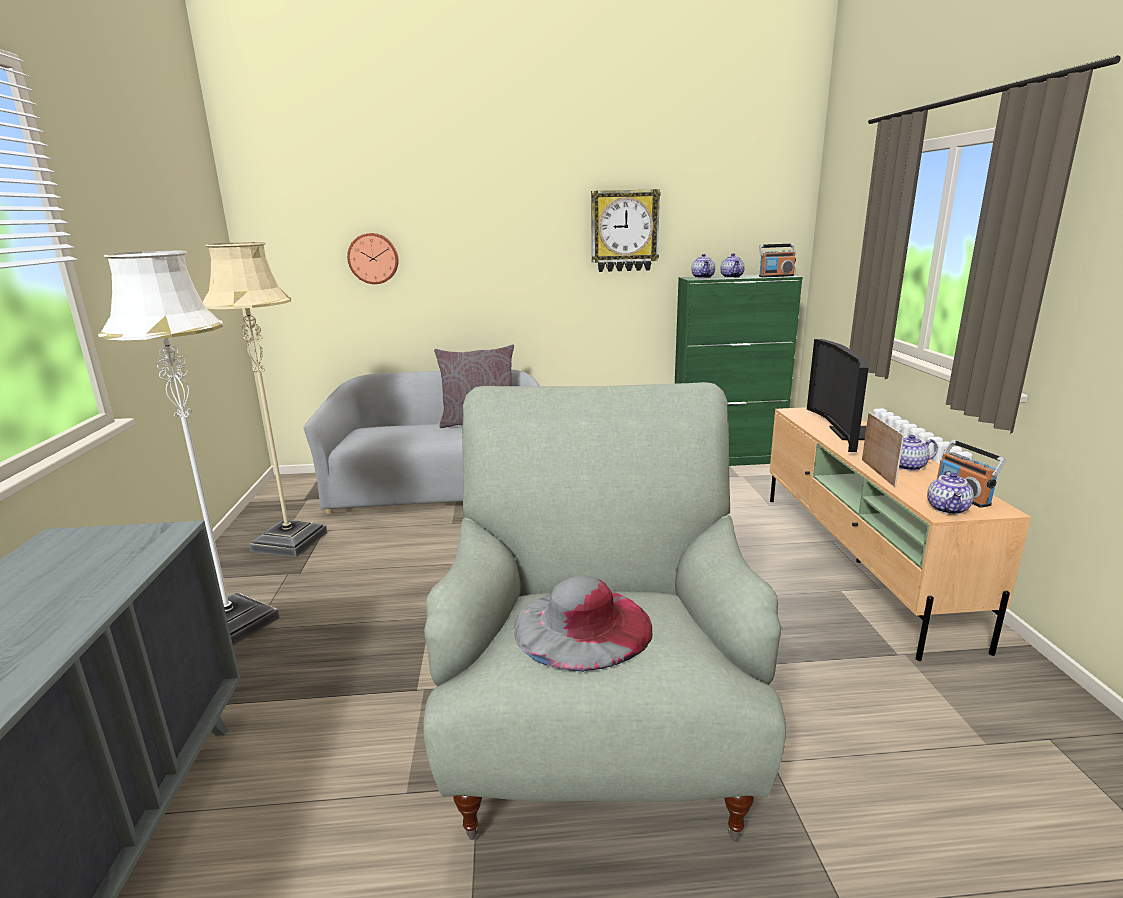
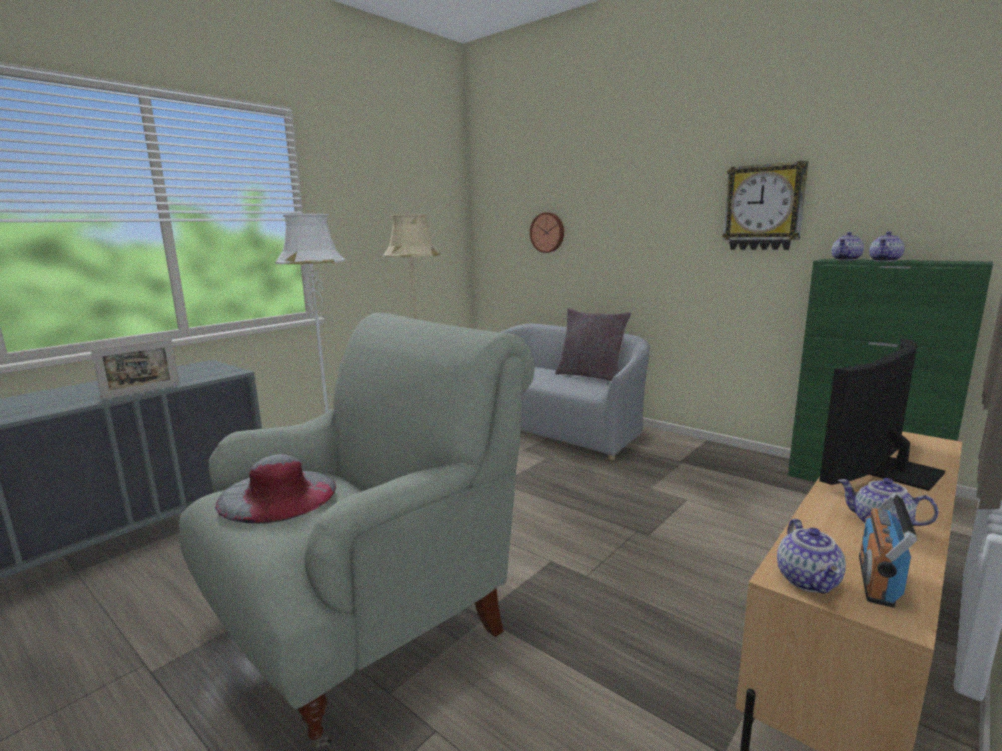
camera: 45 degrees right, 5 degrees down
radio [759,244,796,277] -> none
picture frame [862,412,904,487] -> picture frame moved to [91,339,179,400]
teapot [927,471,974,515] -> teapot turned 60 degrees counterclockwise [777,519,846,594]

